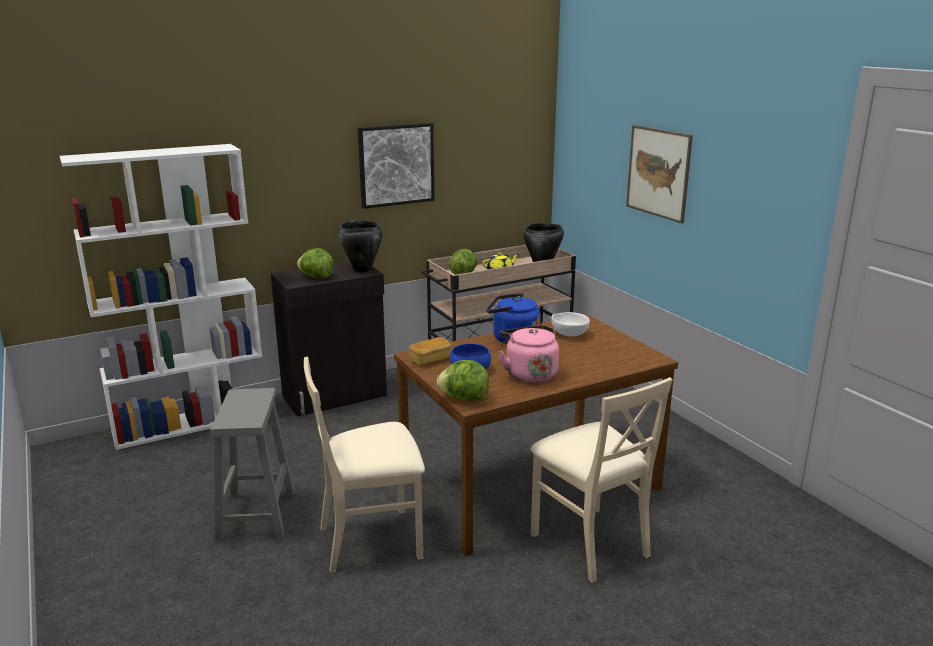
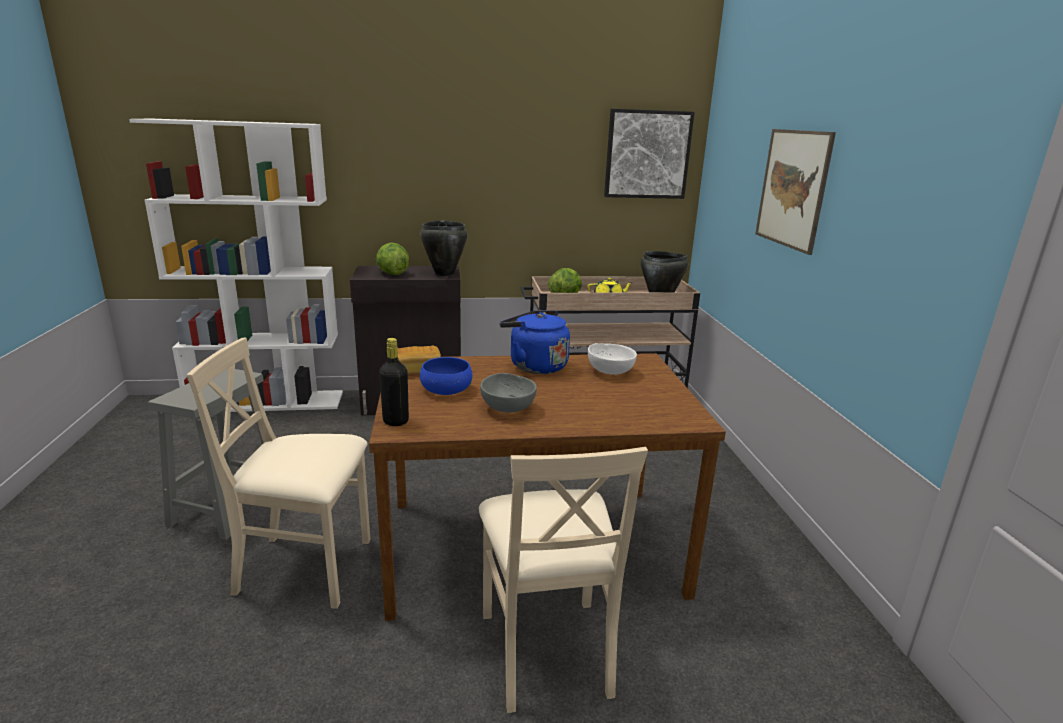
camera: 20 degrees right, 0 degrees up
picture [358,123,434,209] -> picture moved to [604,109,695,199]
lettuce [437,360,489,401] -> black bottle [379,338,409,426]
pink kettle [498,325,559,383] -> grey bowl [480,373,537,413]

